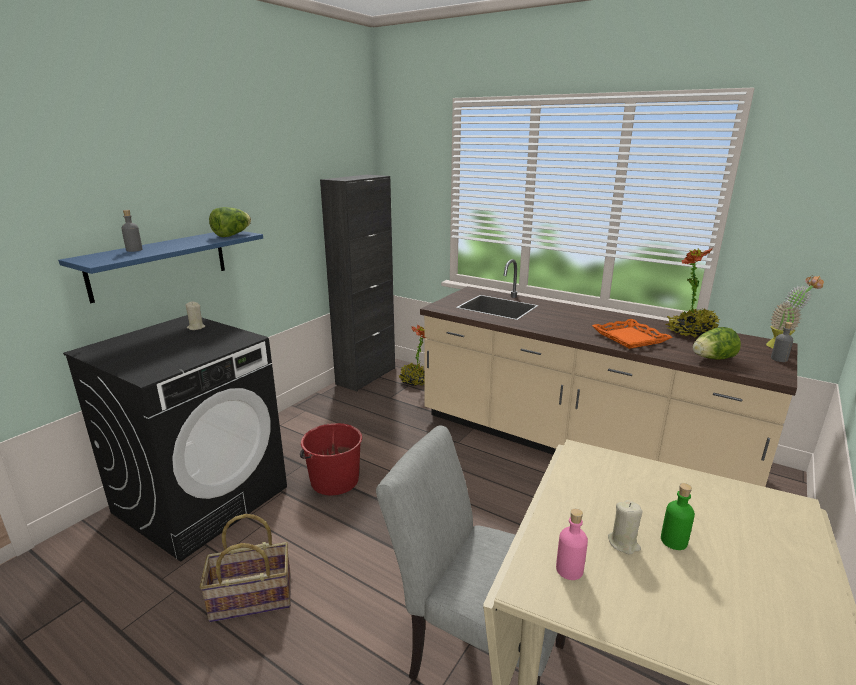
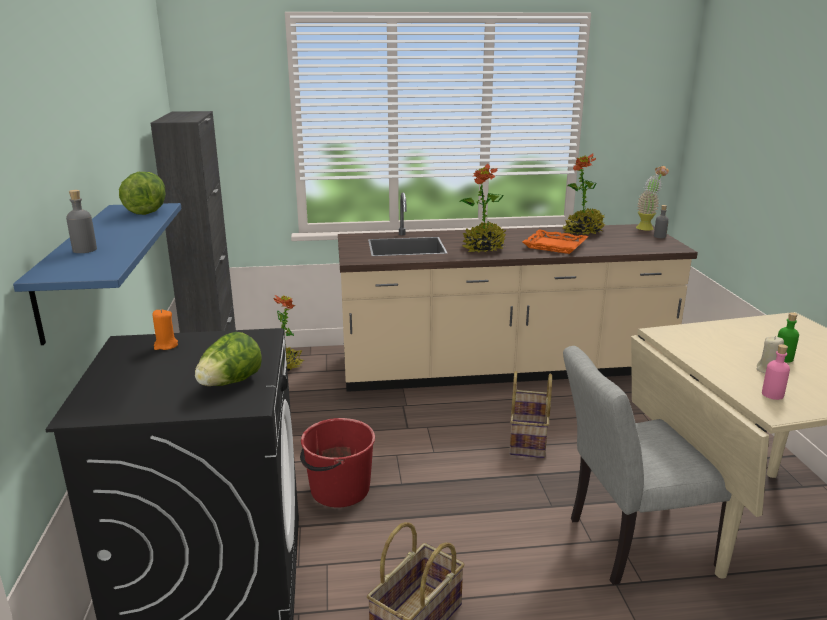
camera: 40 degrees left, 0 degrees up
beige candle [185,301,205,330] -> orange candle [152,309,178,350]
lettuce [693,327,741,360] -> lettuce moved to [195,332,262,386]
none -> potted plant [460,164,506,253]
none -> basket [509,371,552,458]

